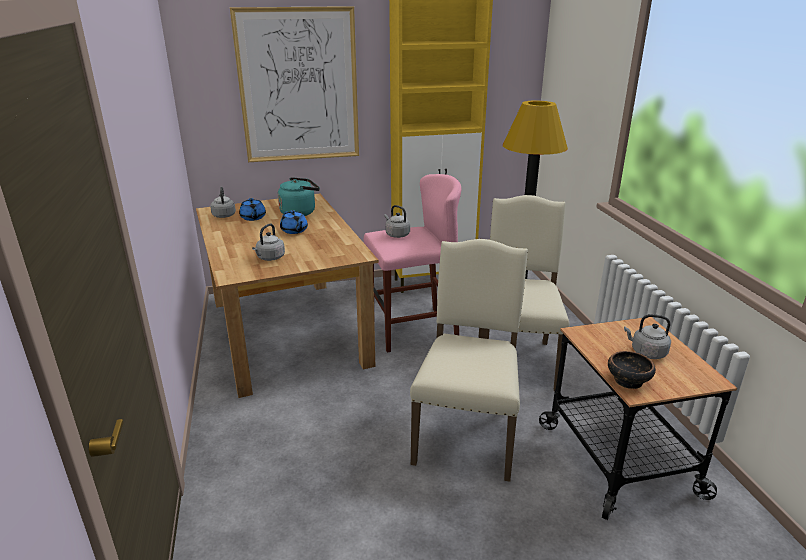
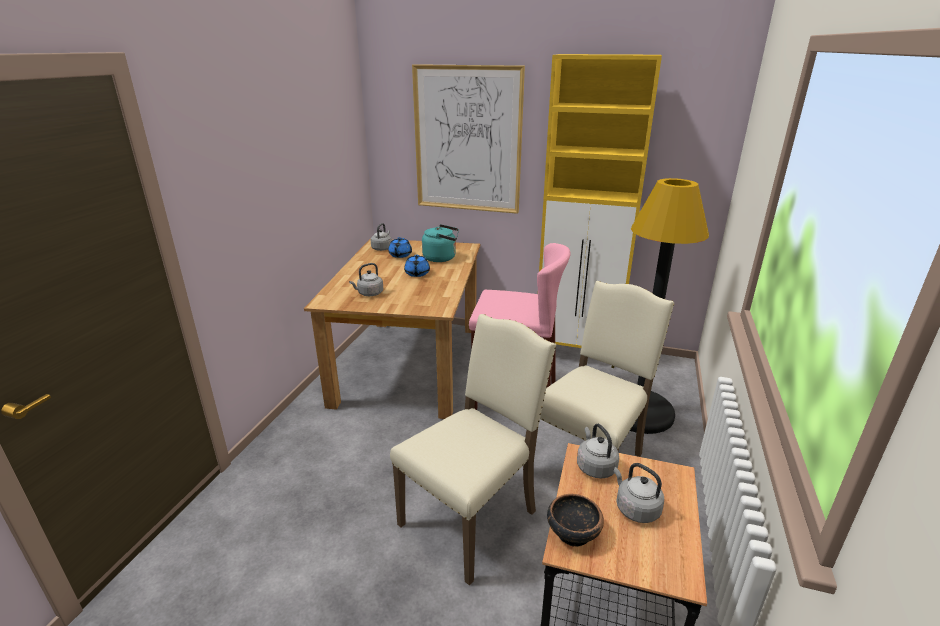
camera: 30 degrees right, 0 degrees up
grey kettle [384,205,410,238] -> grey kettle moved to [577,424,619,478]

